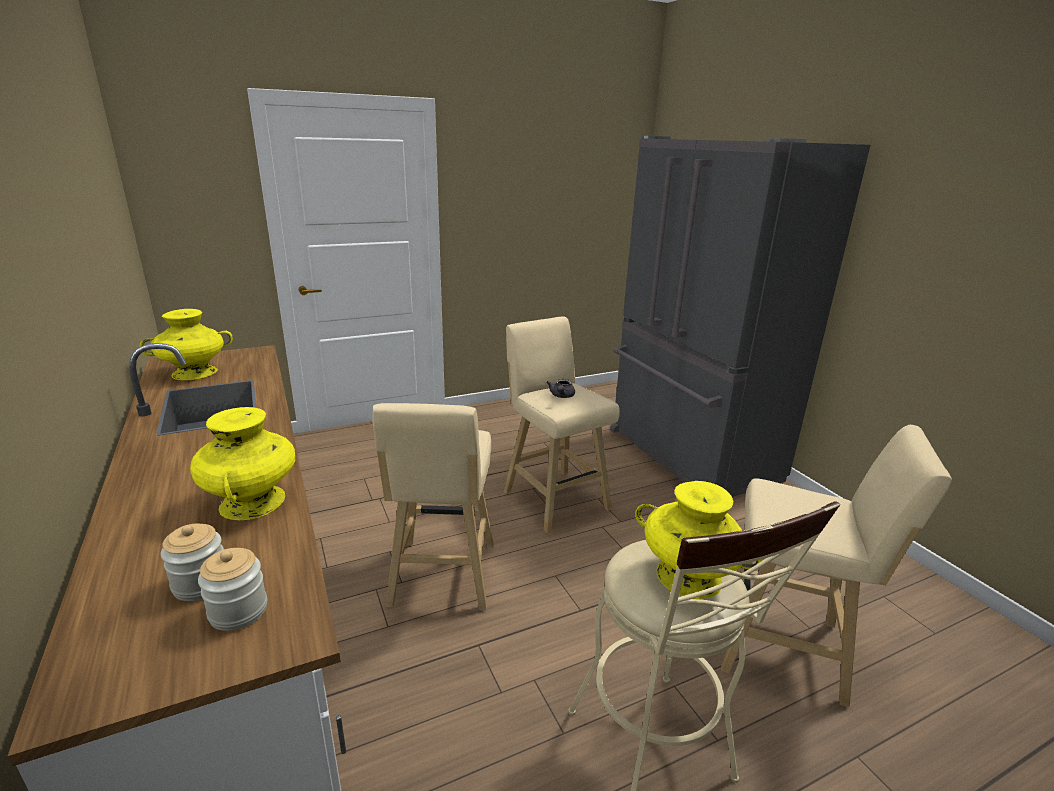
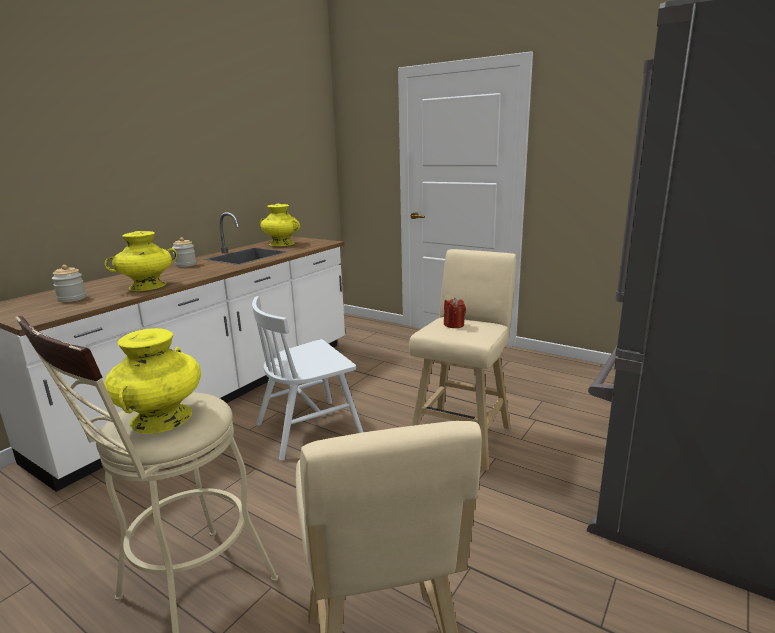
camera: 60 degrees right, 5 degrees down
jar [198,548,267,631] -> jar moved to [172,237,196,267]
beige stool [372,403,494,611] -> white chair [252,296,363,461]
grey teapot [546,379,575,398] -> red candle [444,298,466,328]

